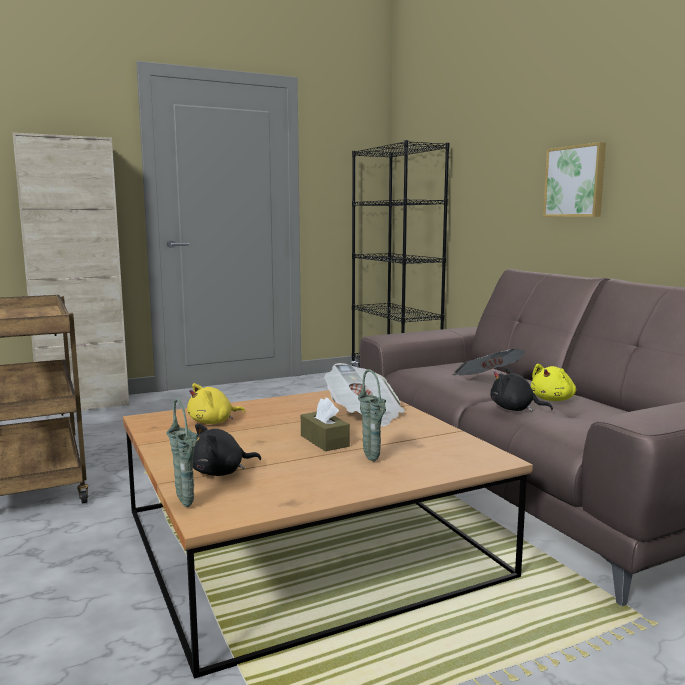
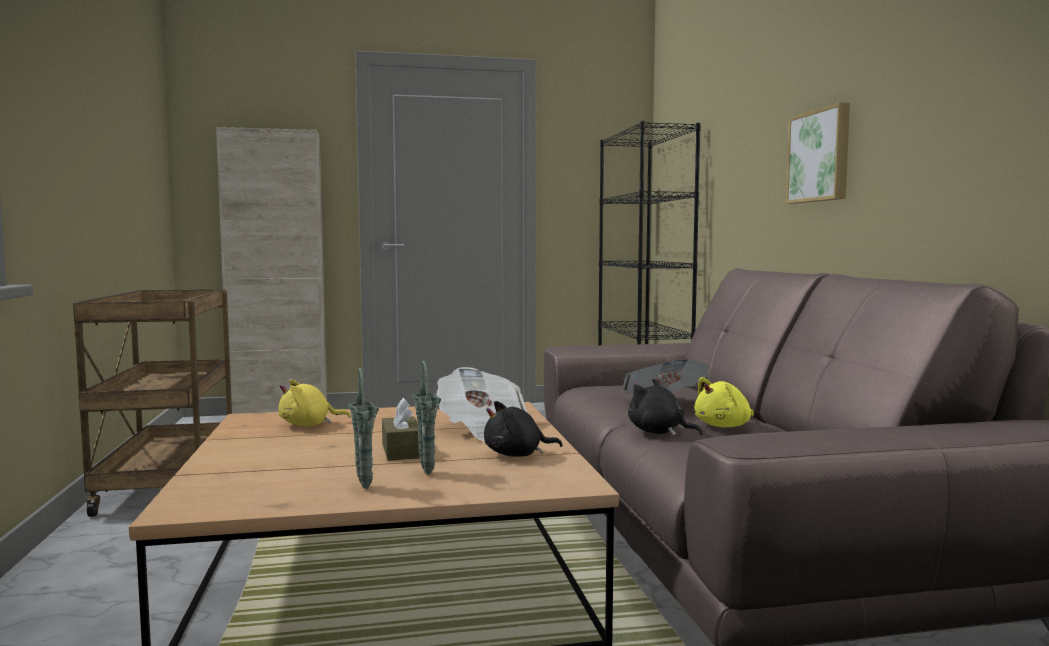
camera: 15 degrees right, 5 degrees down
green vase [166,398,198,507] -> green vase moved to [348,368,379,489]
black plush toy [193,424,261,476] -> black plush toy moved to [484,401,563,457]

